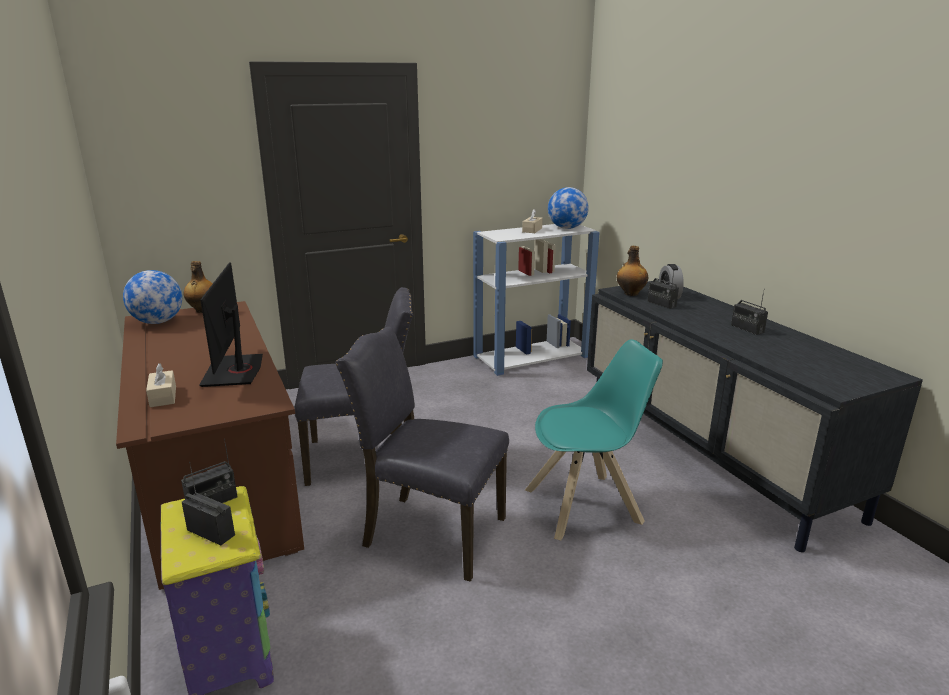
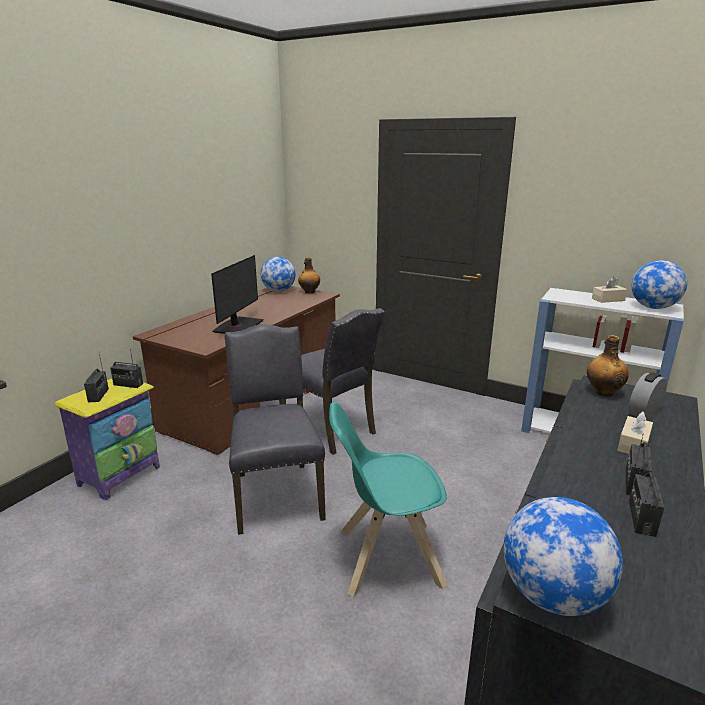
camera: 55 degrees right, 0 degrees up
beige tissue box [146,363,176,407] -> beige tissue box moved to [617,411,653,454]
monitor [199,263,263,387] -> monitor turned 150 degrees clockwise [211,255,264,334]
turquoise chair [525,340,663,540] -> turquoise chair turned 135 degrees clockwise [329,402,447,597]
radio [647,271,679,309] -> radio moved to [629,467,664,537]
none -> globe [504,497,623,616]

